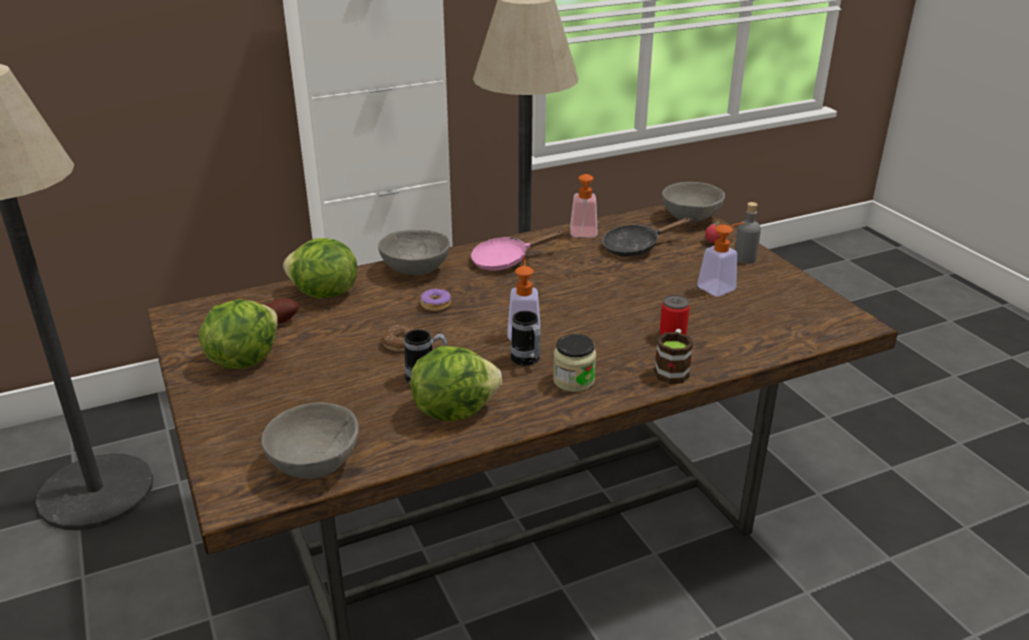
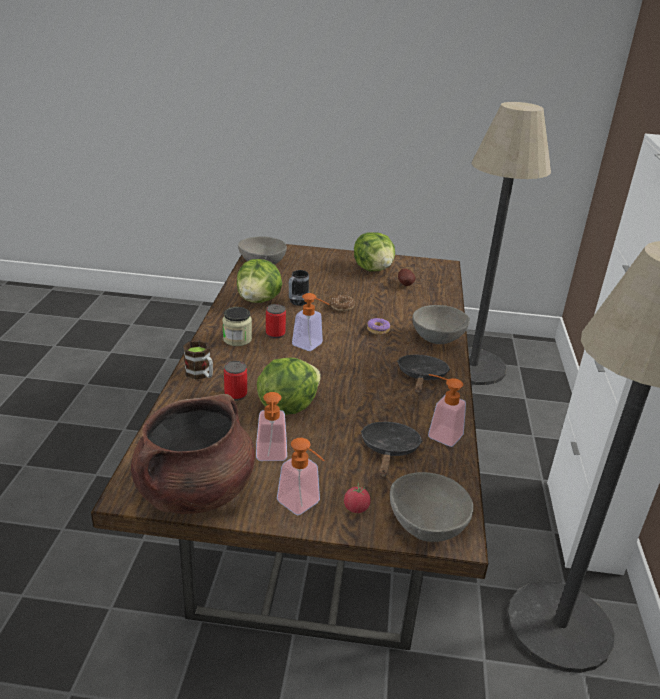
camera: 120 degrees right, 0 degrees up
lettuce [283,238,357,299] -> lettuce moved to [257,358,321,415]
pink frying pan [471,230,564,271] -> black frying pan [397,355,450,393]
mug [510,311,541,366] -> can [266,304,286,339]
grey bottle [735,202,761,264] -> soap dispenser [277,438,325,515]
none -> brown cooking pot [131,394,255,514]

